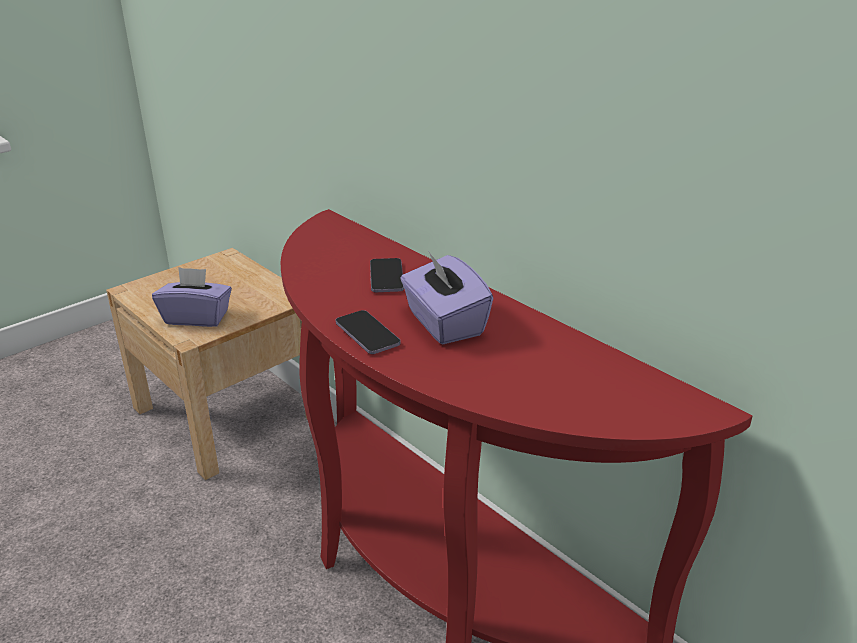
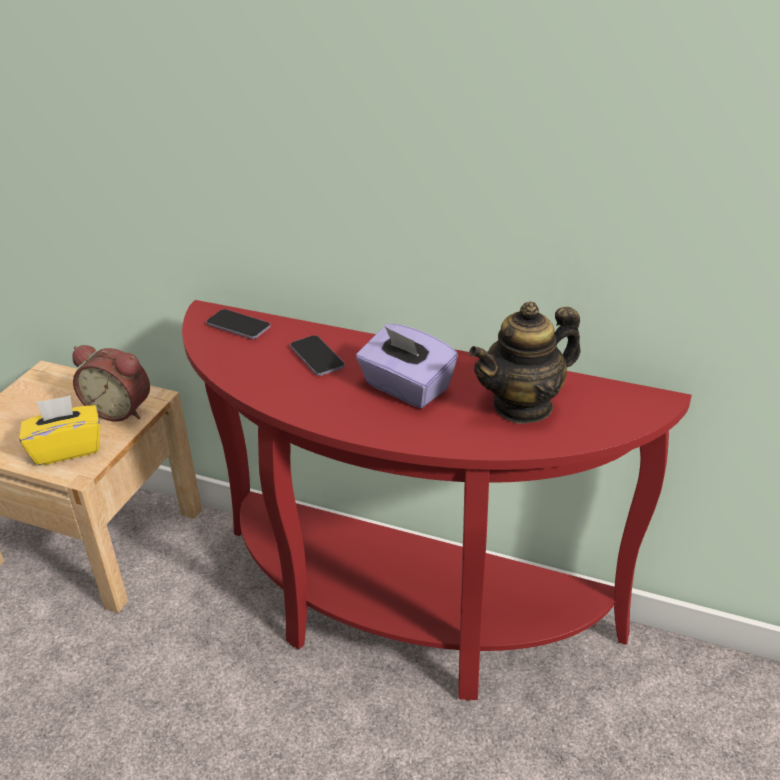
camera: 25 degrees left, 5 degrees up
purple tissue box [152,267,232,327] -> yellow tissue box [19,395,100,466]
phone [336,310,401,354] -> phone moved to [206,309,271,339]
none -> alarm clock [72,345,150,422]
none -> teapot [469,301,581,424]

